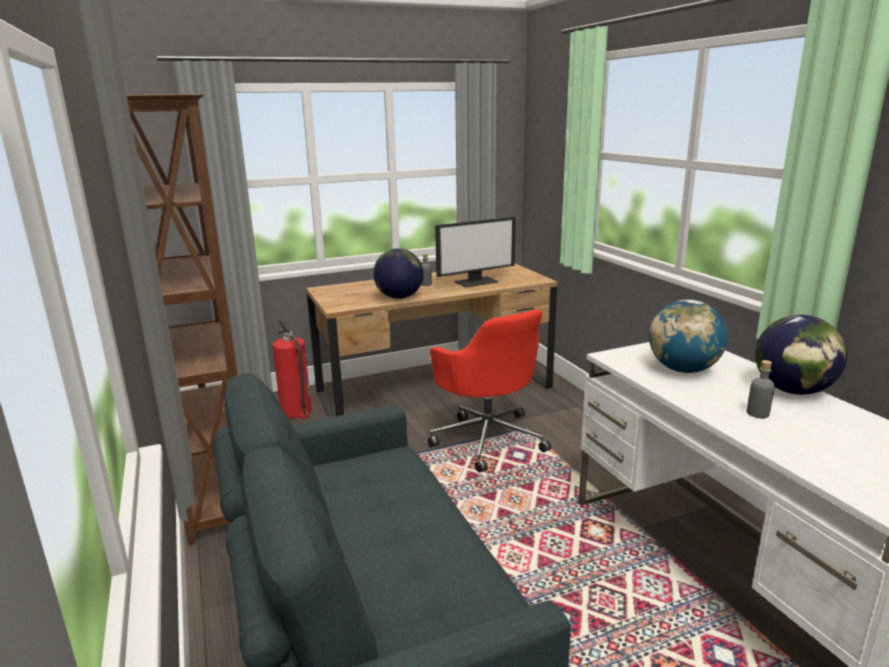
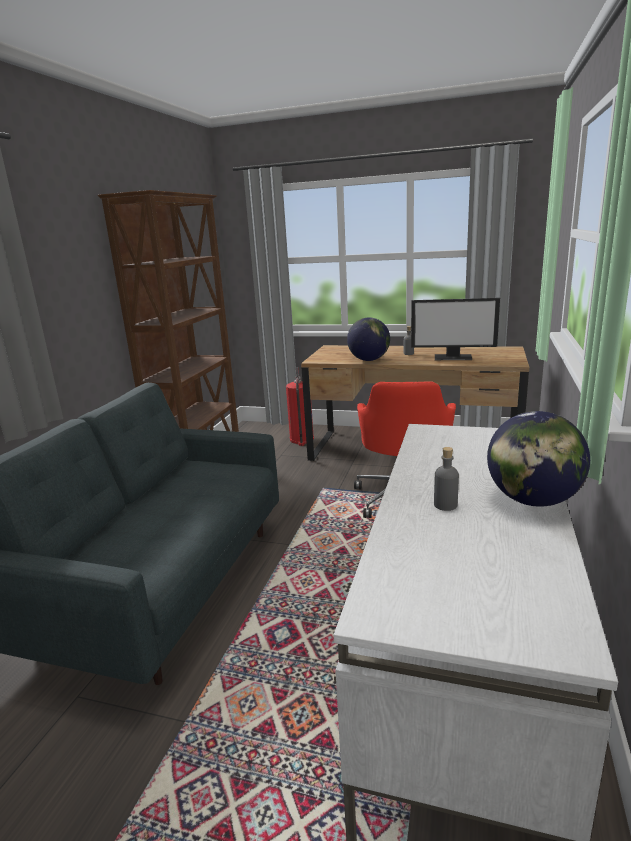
camera: 40 degrees right, 0 degrees up
globe [649,300,728,373] -> none

